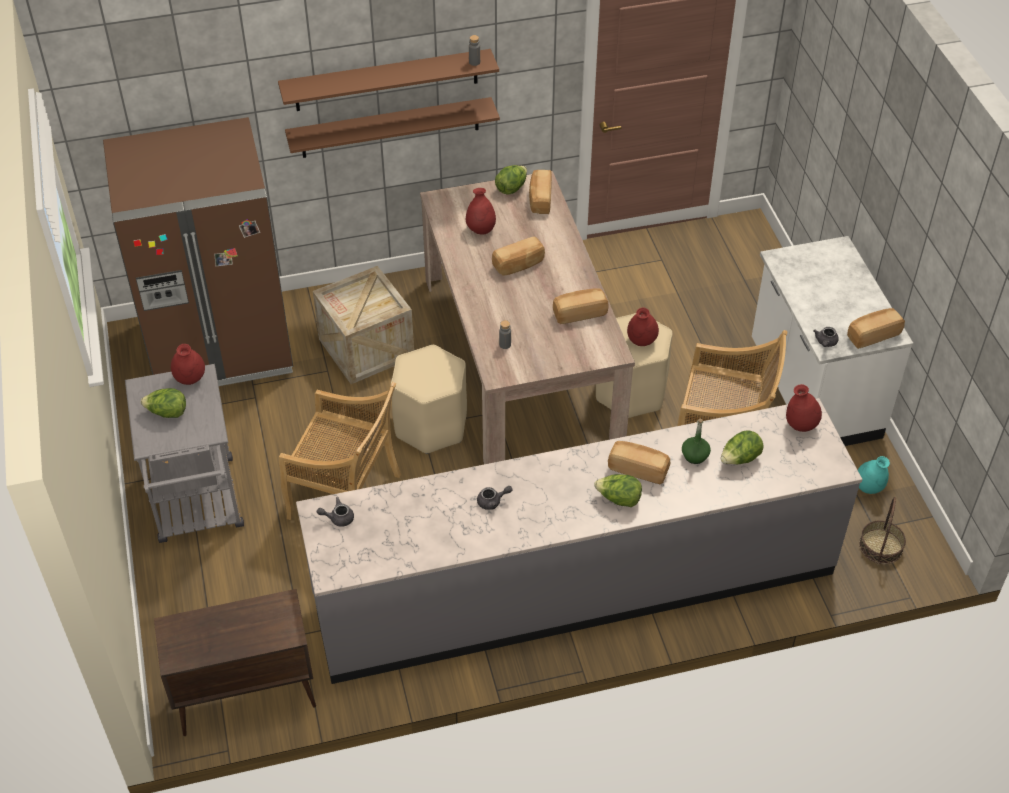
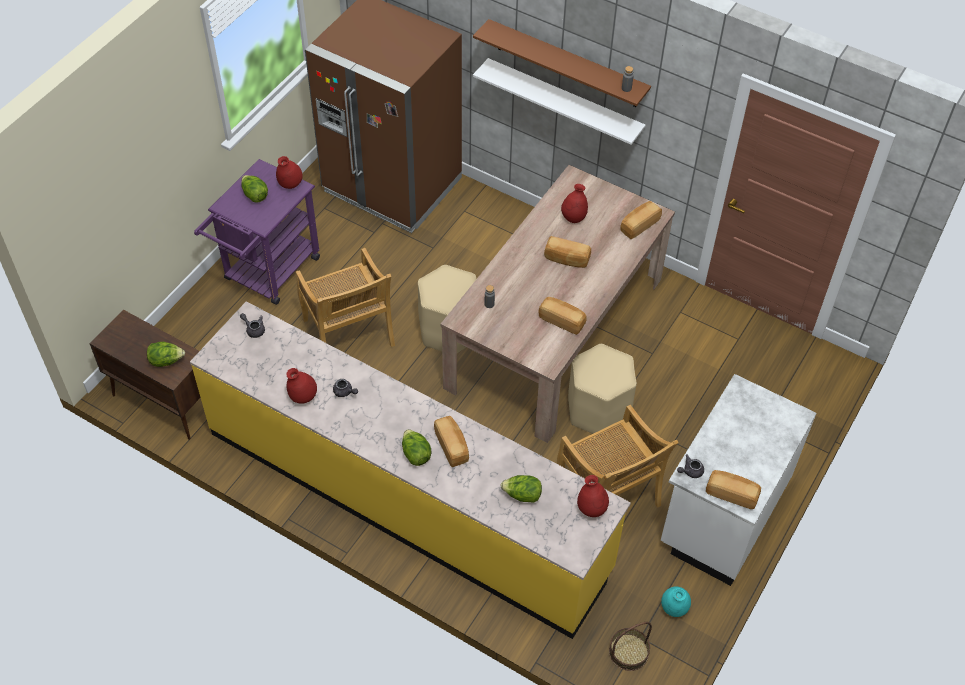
camera: 45 degrees right, 5 degrees up
grey cart [125,364,244,543] -> purple cart [194,159,320,305]
brown shelf [285,97,500,158] -> white shelf [473,58,646,145]
grey counter [296,398,862,684] -> yellow counter [190,301,631,639]
crate [313,266,414,384] -> none
lettuce [495,165,527,195] -> lettuce moved to [147,342,185,367]
red vase [627,308,659,346] -> red vase moved to [286,368,317,404]
green bottle [682,418,711,464] -> none

